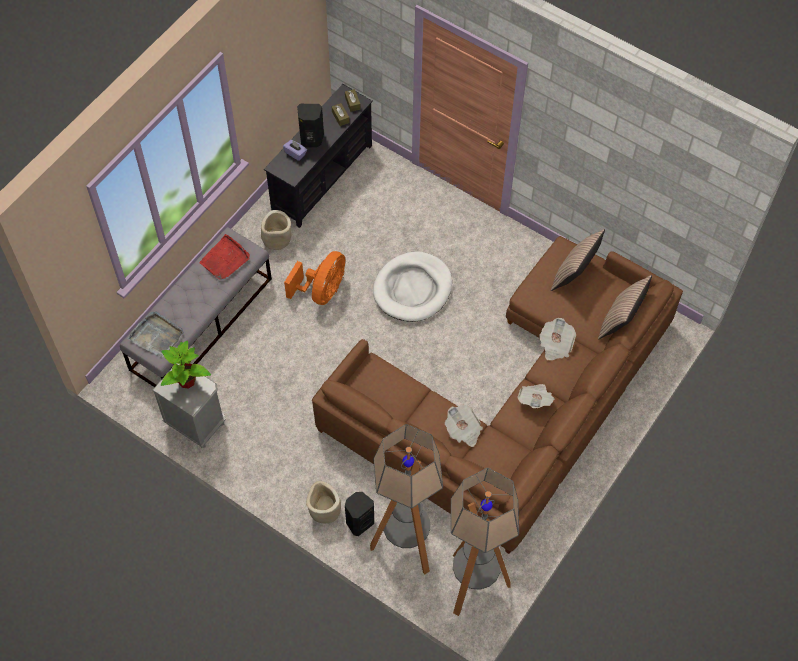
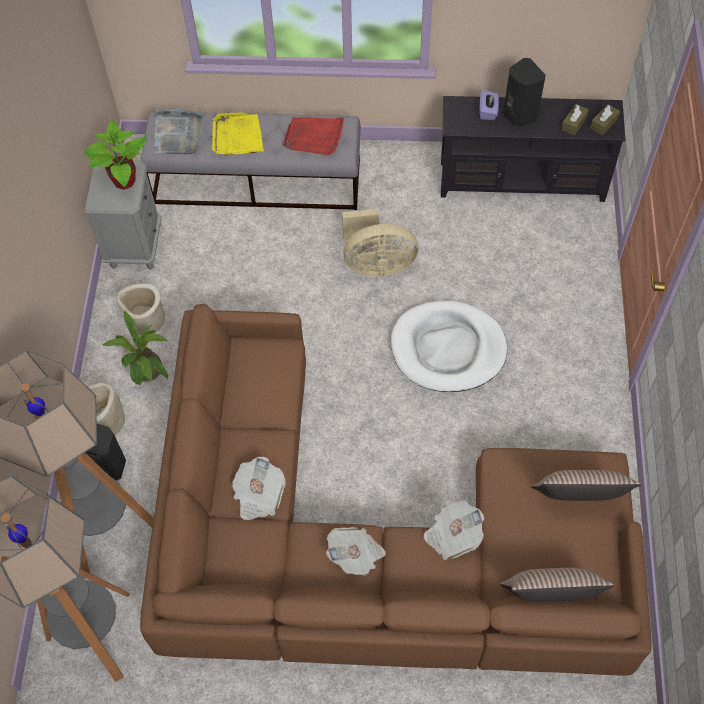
camera: 60 degrees right, 0 degrees up
beige planter [261,210,291,250] -> beige planter moved to [116,284,165,335]
orange fan [284,251,345,305] -> beige fan [342,209,418,277]
none -> potted plant [102,311,168,385]
none -> yellow tray [212,113,264,155]

